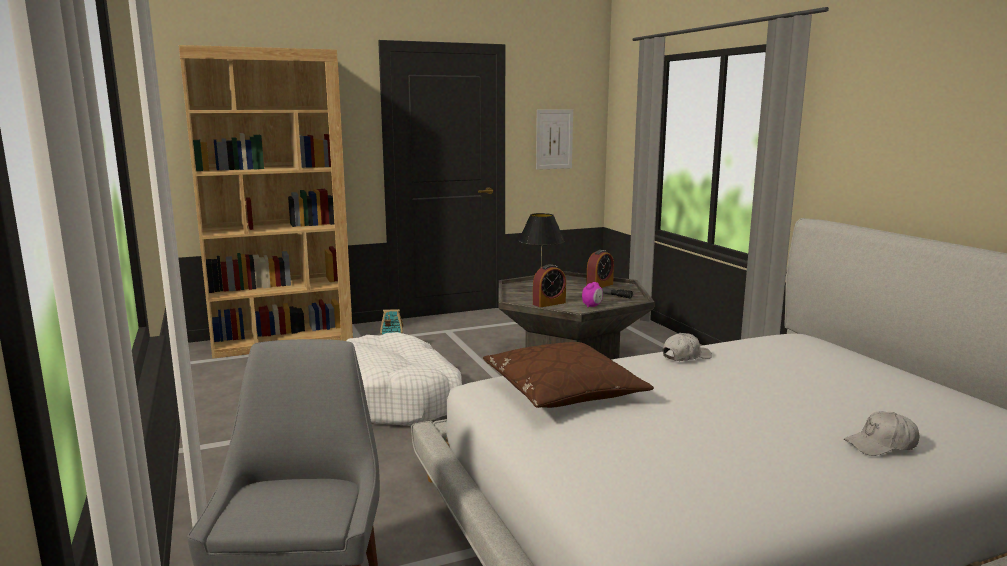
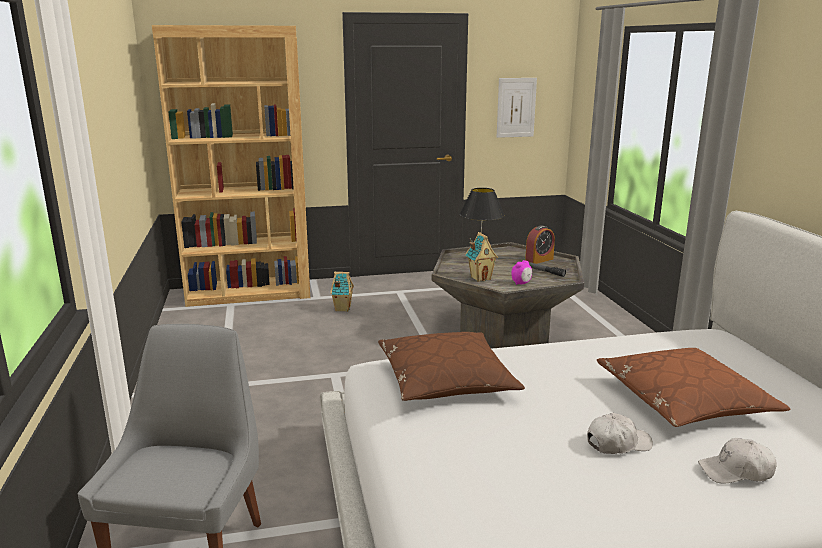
camera: 10 degrees right, 5 degrees up
white dog bed [346,332,462,426] -> none
alarm clock [533,264,566,307] -> toy house [465,232,498,282]
white cap [663,333,712,361] -> white cap moved to [587,413,653,454]
none -> brown pillow [597,348,790,427]

